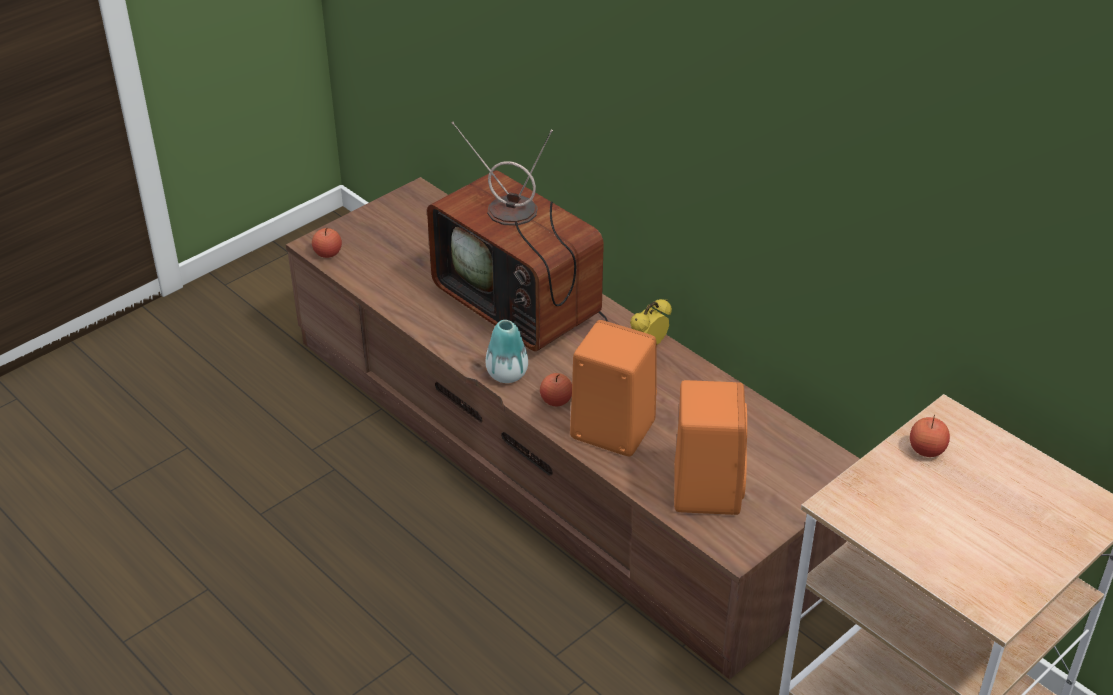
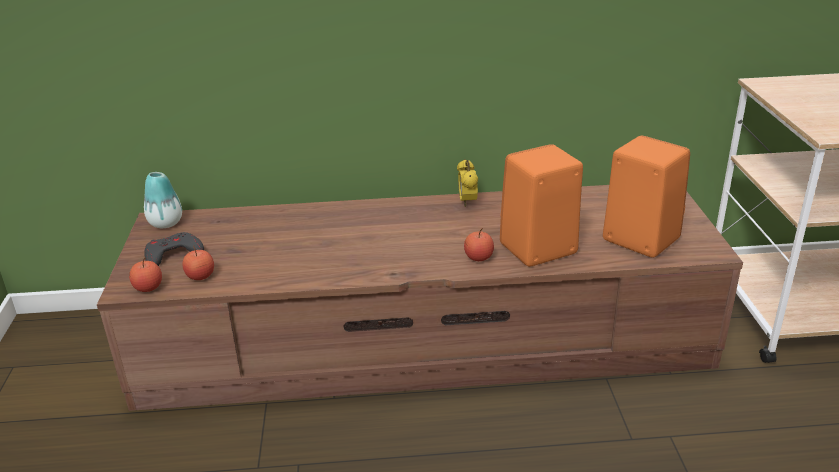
camera: 50 degrees left, 10 degrees down
television [427,122,608,351] -> none
vase [486,320,528,383] -> vase moved to [144,172,182,228]
apple [910,415,950,457] -> apple moved to [182,246,214,280]
none -> grey game controller [144,232,204,266]

